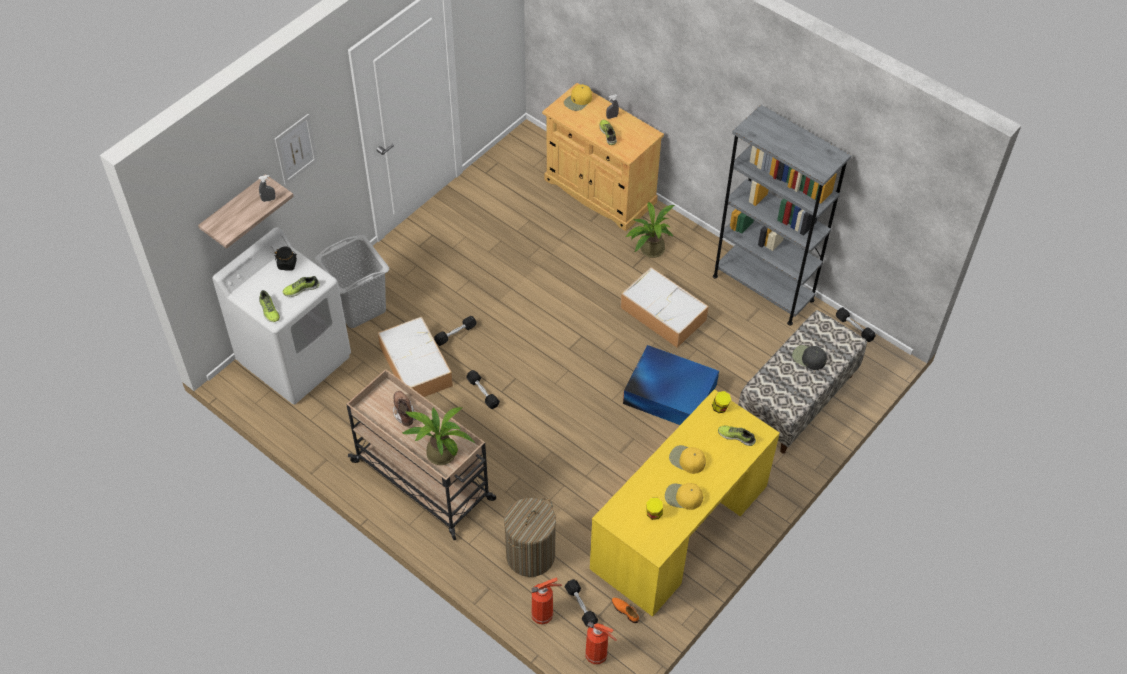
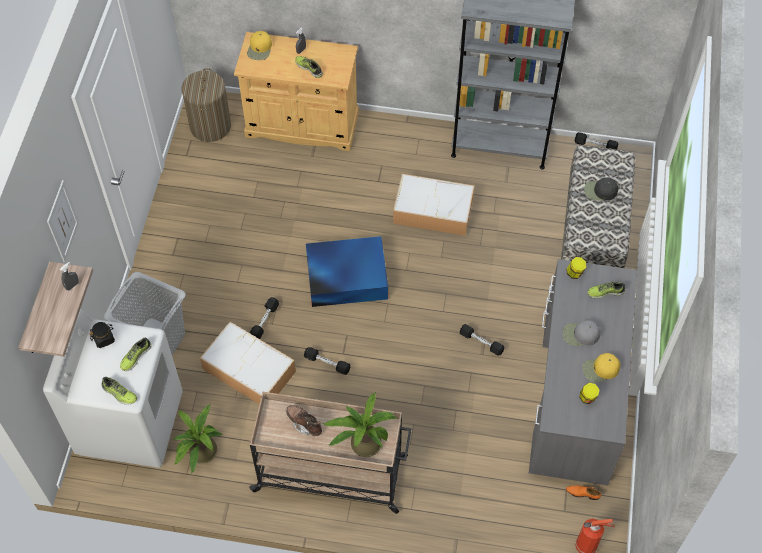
camera: 30 degrees left, 5 degrees up
laundry basket [504,498,556,577] -> laundry basket moved to [182,68,231,142]
fire extinguisher [531,577,562,625] -> none
black dumbbell [565,579,598,627] -> black dumbbell moved to [460,324,505,356]
yellow desk [590,389,780,617] -> grey desk [529,259,637,485]
blue storage box [623,345,719,425] -> blue storage box moved to [306,236,388,307]
potted plant [625,202,675,258] -> potted plant moved to [172,404,223,474]
yellow cap [669,445,706,474] -> grey cap [563,320,601,346]

